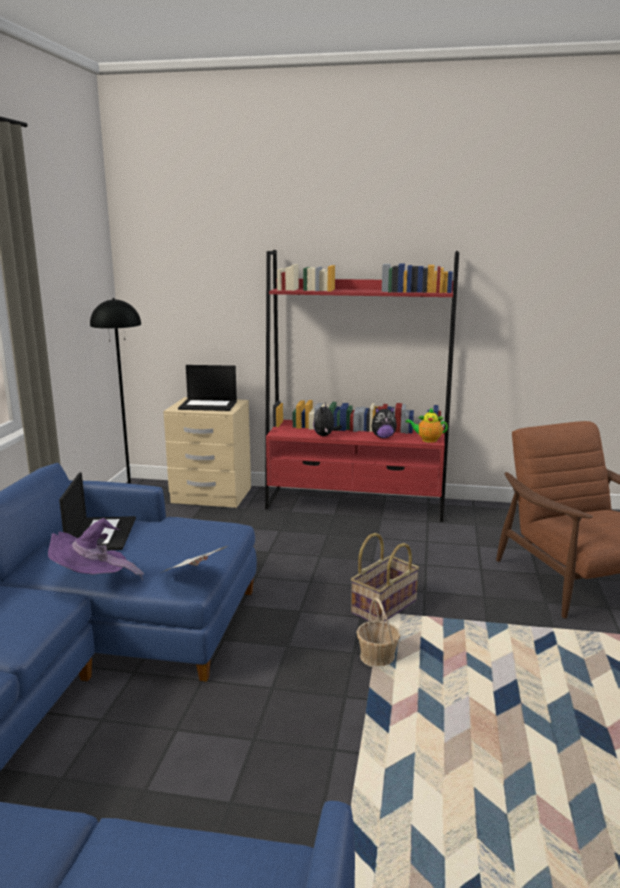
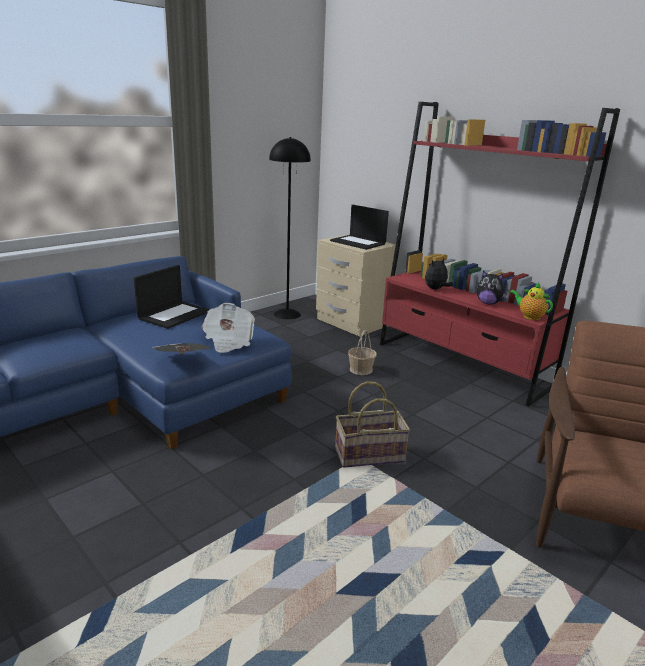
camera: 35 degrees right, 5 degrees up
purple hat [48,518,144,580] -> none
basket [357,598,400,667] -> basket moved to [348,330,377,375]
none -> newspaper [202,303,255,353]

